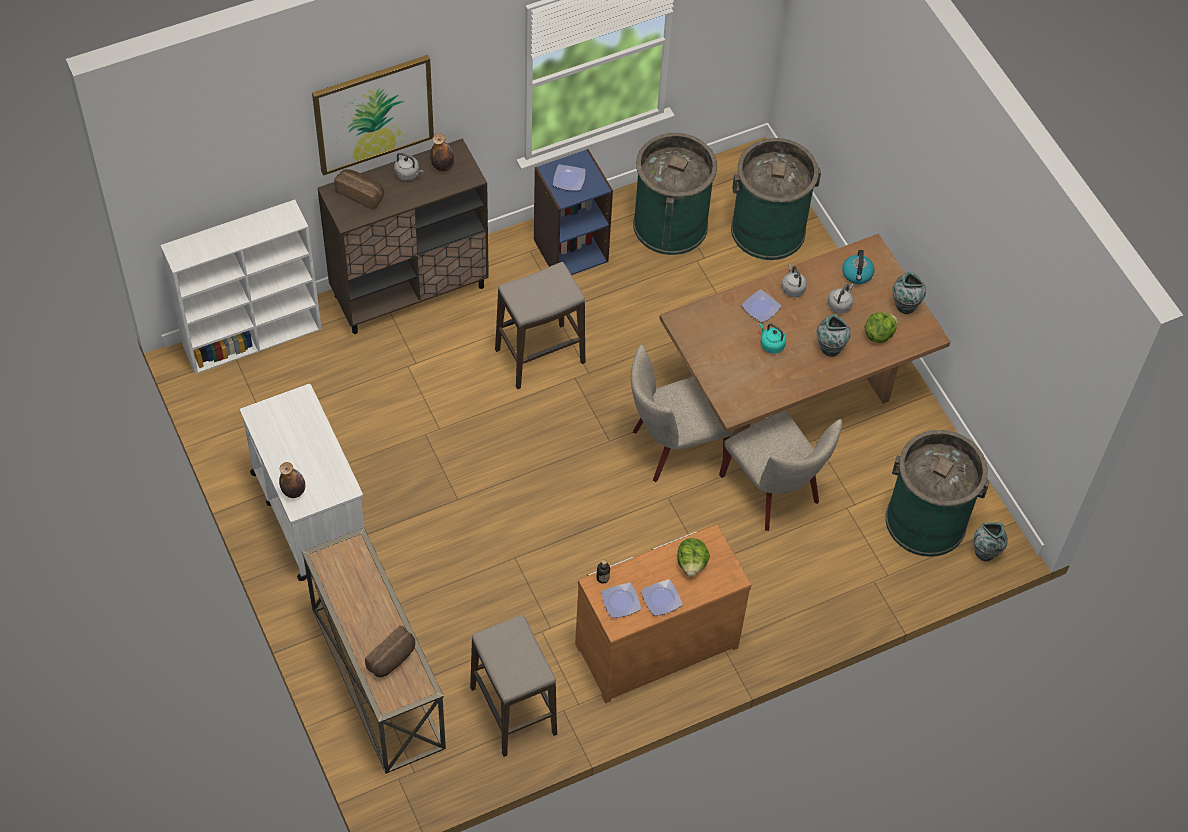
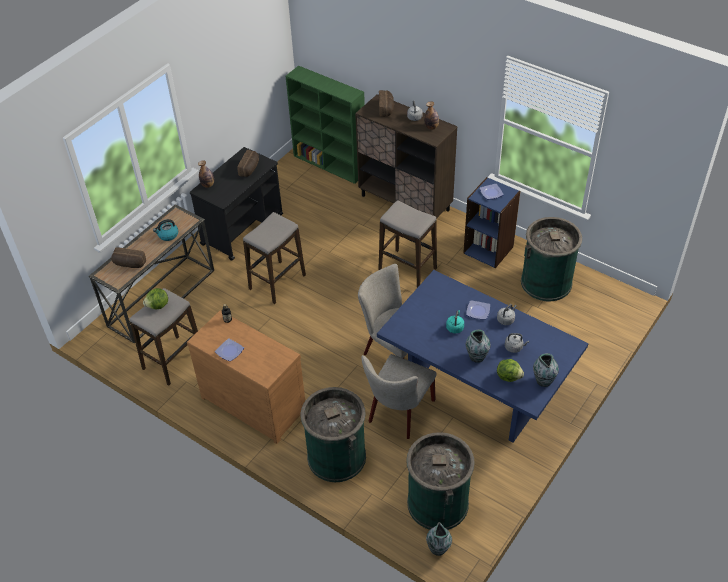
camera: 65 degrees right, 10 degrees down
white bookcase [160,200,322,374] -> green bookcase [286,66,365,184]
white cart [240,384,364,581] -> black cart [190,147,283,261]
picture [312,55,434,176] -> none
plate [601,583,641,618] -> none
brown dining table [659,234,950,437] -> blue dining table [377,270,589,443]
lettuce [678,538,710,576] -> lettuce moved to [143,288,168,309]
green trash can [731,138,821,260] -> green trash can moved to [301,387,366,482]
kettle [842,250,875,284] -> kettle moved to [153,219,178,241]
none -> bread [237,150,259,177]
none -> stool [243,212,306,304]

